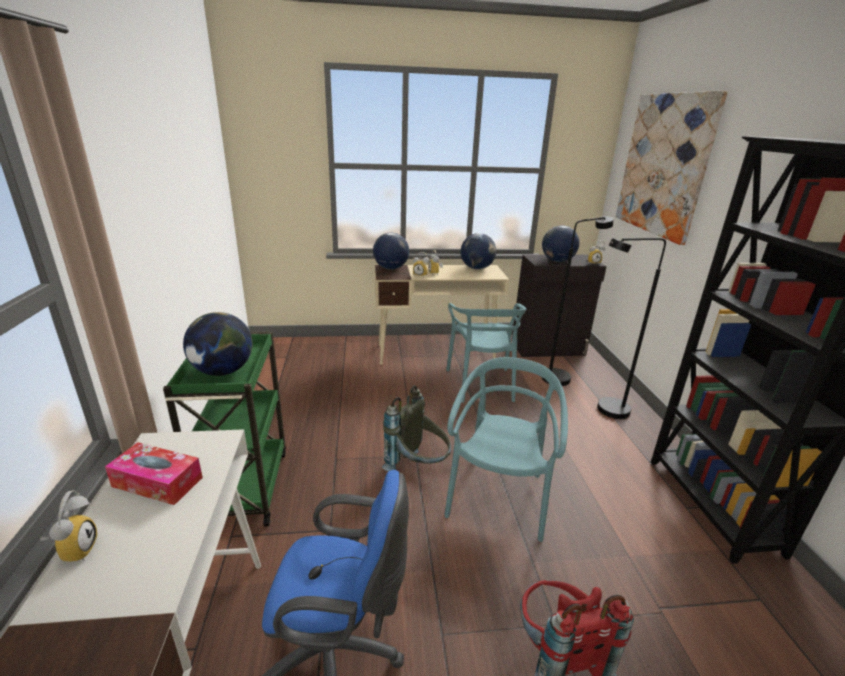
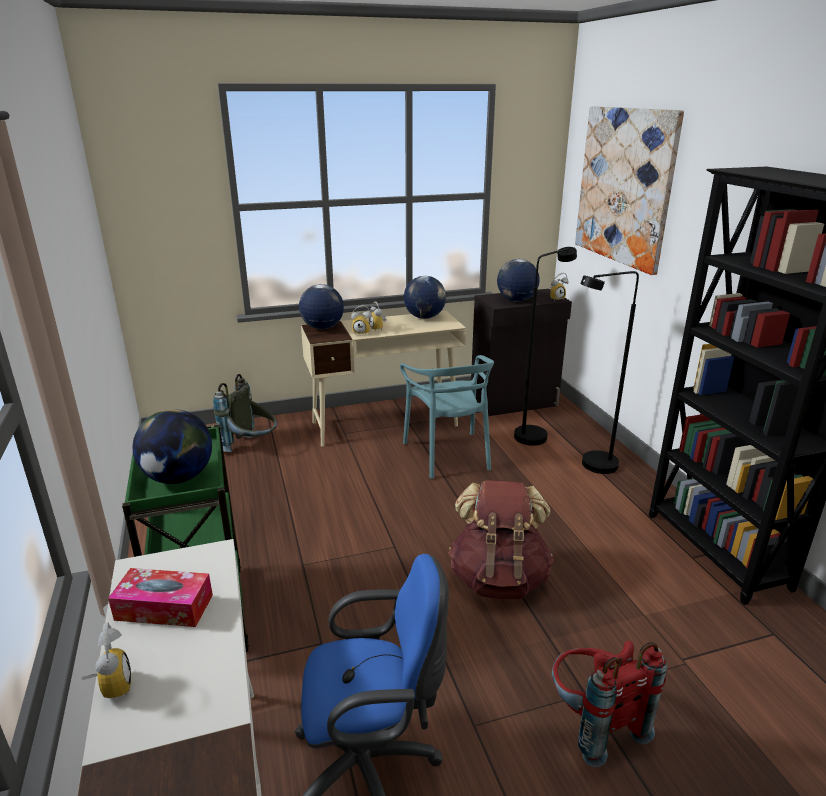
camera: 10 degrees left, 0 degrees up
grey backpack [382,385,451,471] -> grey backpack moved to [213,374,277,452]
turquoise chair [444,357,568,542] -> brown backpack [448,480,554,599]

